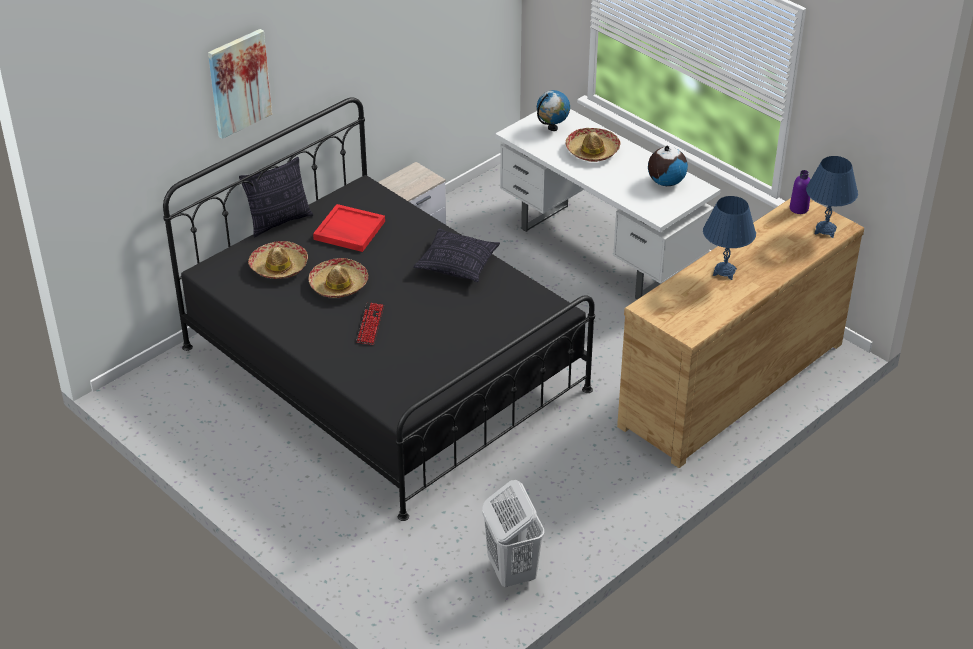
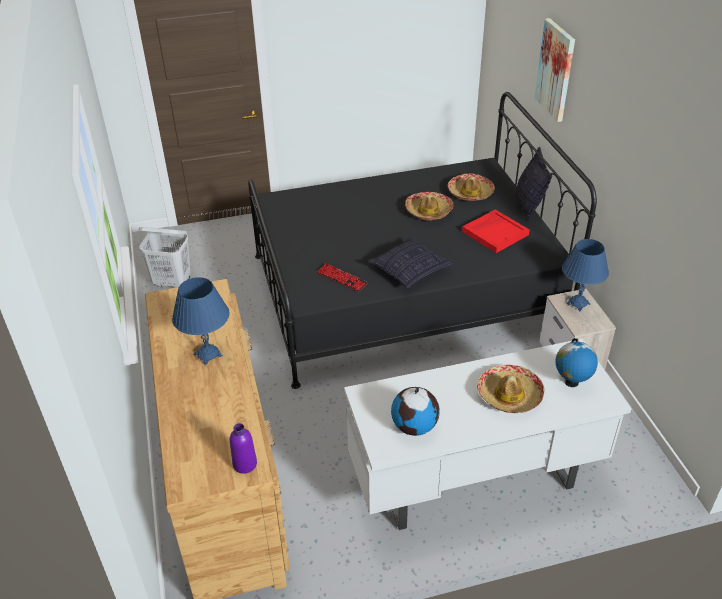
camera: 120 degrees right, 0 degrees up
keyboard [356,303,384,345] -> keyboard moved to [316,263,368,292]
blue table lamp [806,156,858,238] -> blue table lamp moved to [562,239,609,311]

